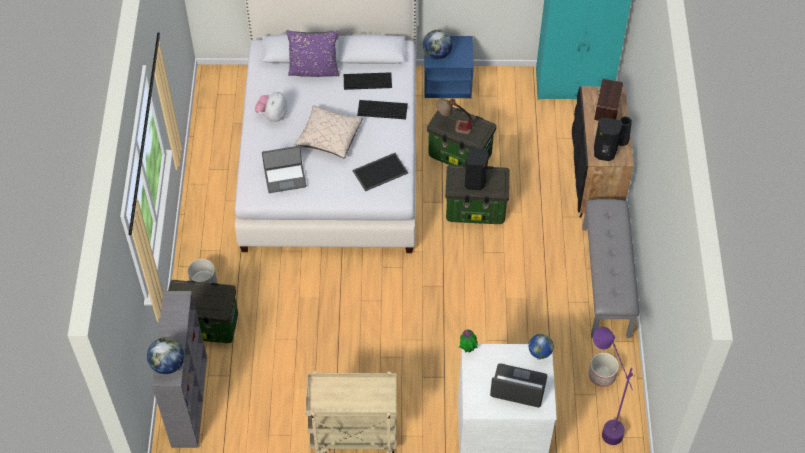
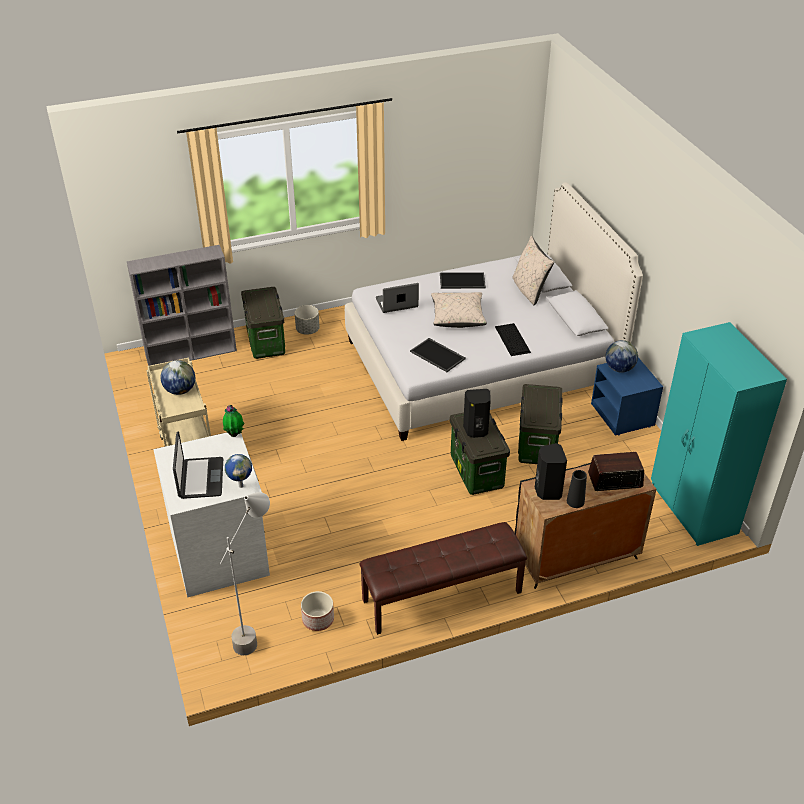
camera: 70 degrees right, 15 degrees down
globe [147,337,184,374] -> globe moved to [160,360,195,395]
plush toy [255,92,287,122] -> tray [440,272,486,289]
laptop [262,146,307,193] -> laptop turned 105 degrees clockwise [376,283,419,313]
purple pillow [286,30,339,77] -> beige pillow [512,236,554,305]
keyboard [344,72,392,90] -> none
table lamp [436,98,473,135] -> none
grey bench [582,199,639,338] -> brown bench [359,522,527,635]
purple floor lamp [593,327,634,445] -> grey floor lamp [220,492,270,655]

